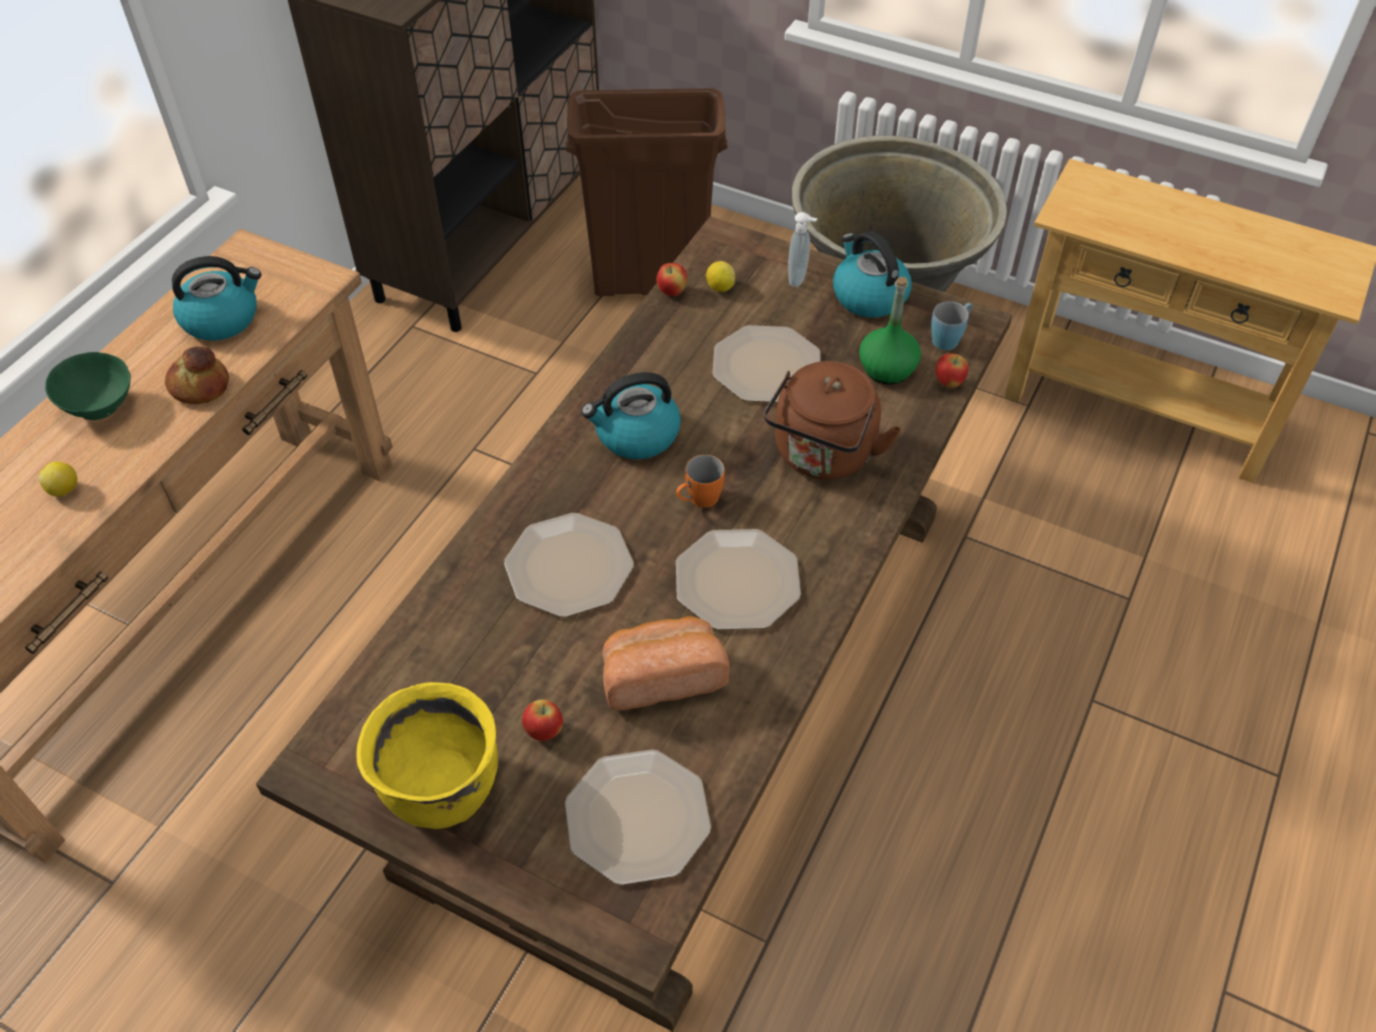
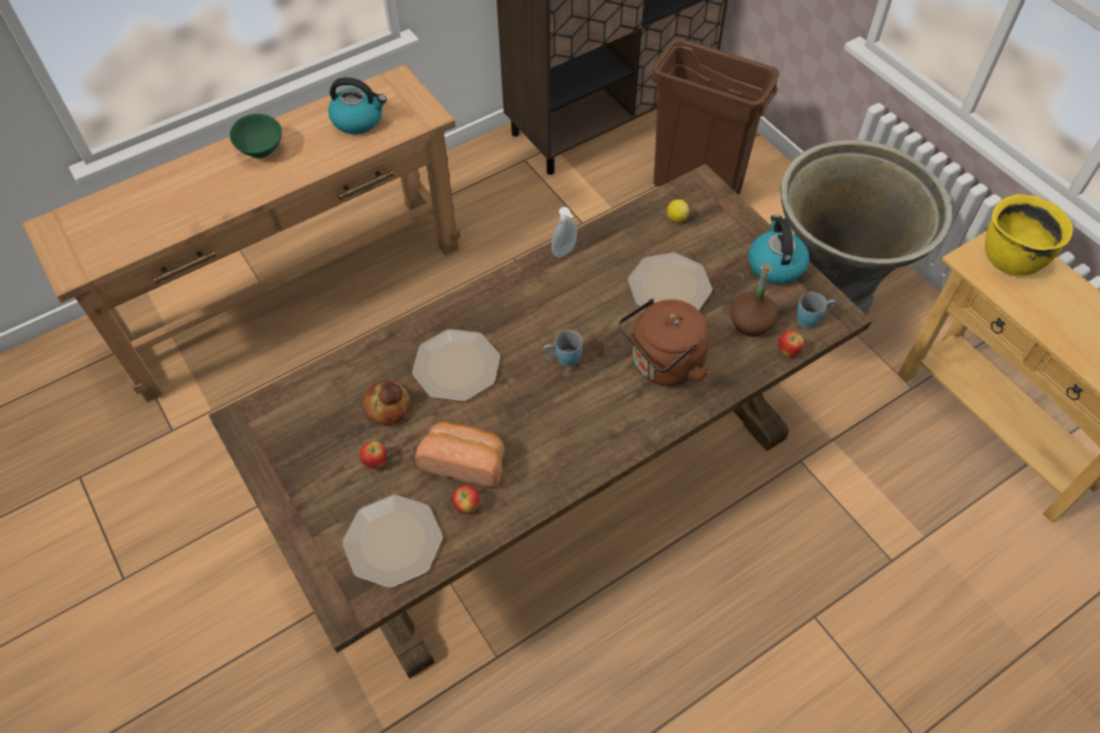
camera: 30 degrees right, 5 degrees up
lemon [39,462,77,497] -> none
bread [165,347,229,404] -> bread moved to [363,380,410,425]
yellow cooking pot [356,682,498,829] -> yellow cooking pot moved to [985,194,1073,276]
kettle [581,372,681,459] -> none
apple [657,263,687,296] -> apple moved to [452,485,480,514]
orange mug [676,455,725,508] -> blue mug [543,330,583,367]
plate [676,529,801,630] -> none
soap dispenser [788,212,817,287] -> soap dispenser moved to [552,207,577,258]
green bottle [859,277,921,385] -> brown bottle [730,264,778,337]

